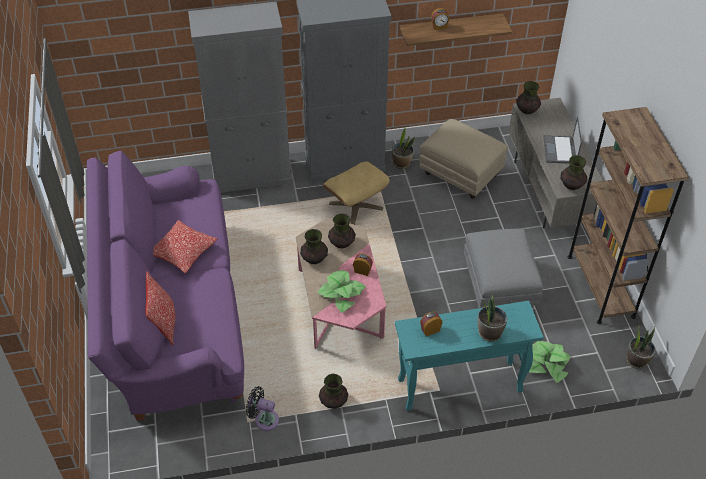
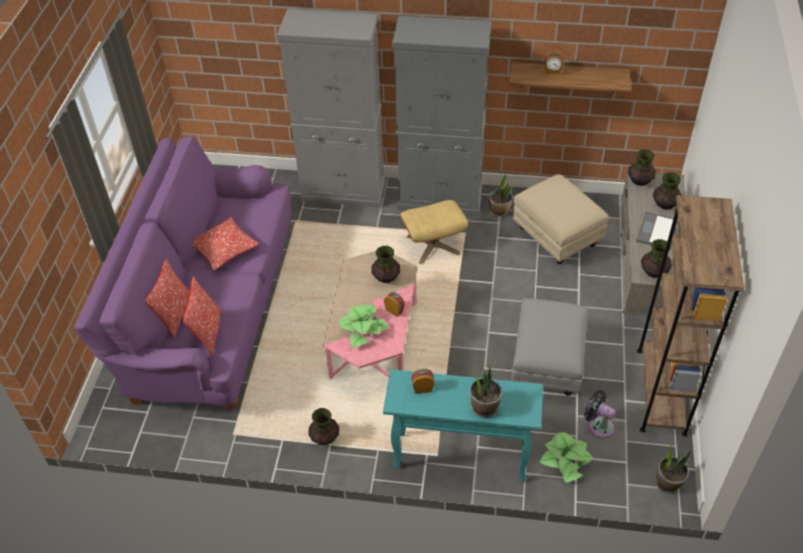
camera: 20 degrees right, 0 degrees up
black fan [246,386,279,431] -> black fan moved to [584,390,616,438]
vase [300,229,328,264] -> vase moved to [653,172,681,210]
none -> pillow [183,276,221,356]

